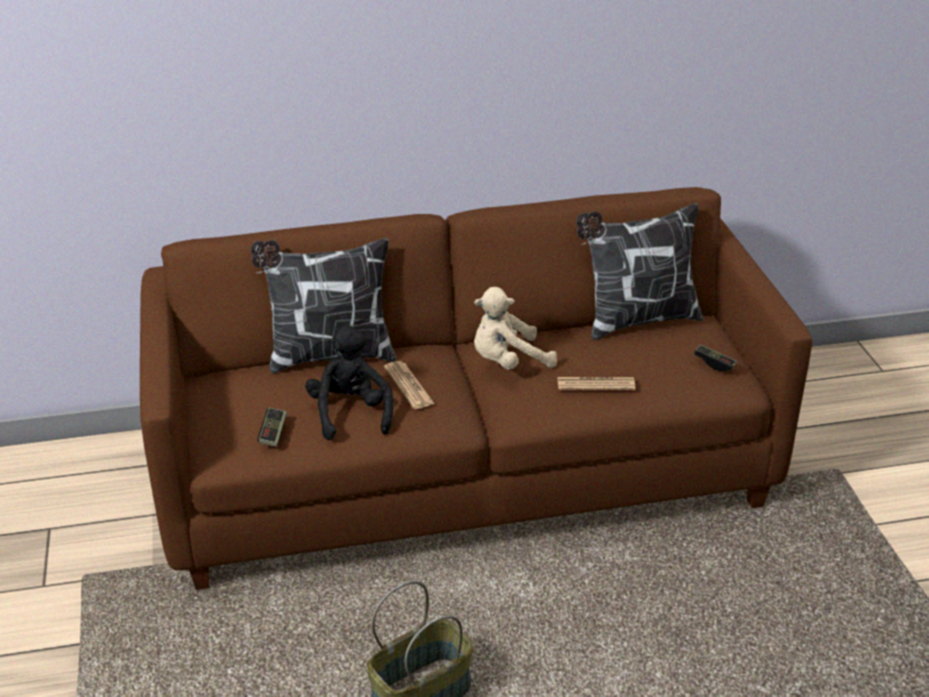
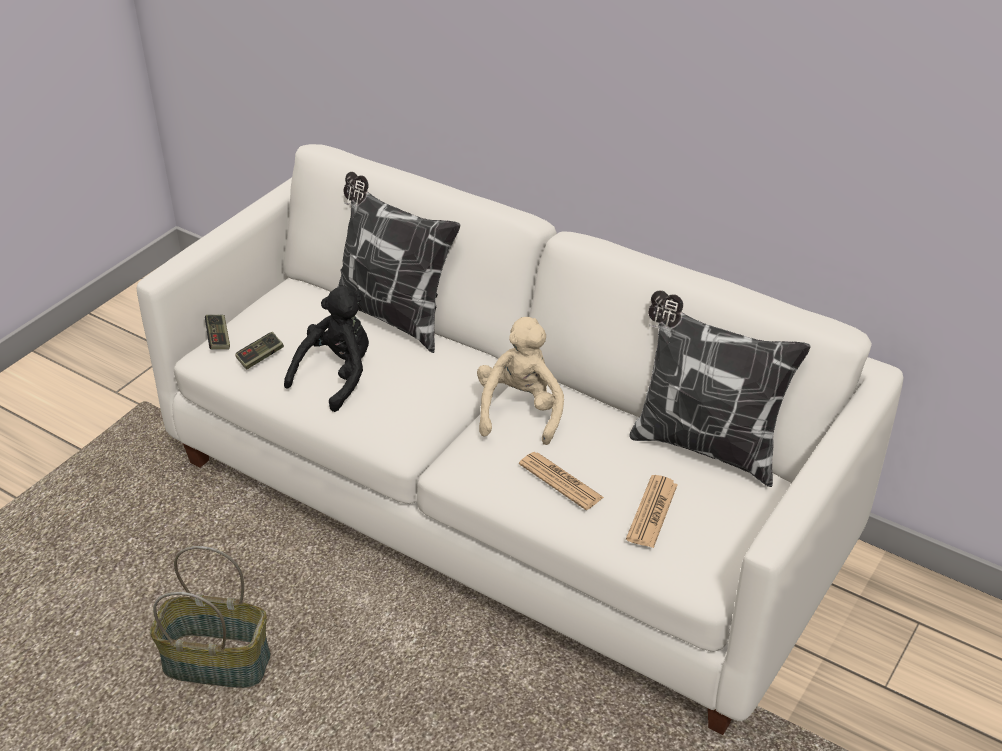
camera: 45 degrees right, 5 degrees up
brown sofa [140,187,812,590] -> white sofa [137,144,904,735]
newspaper [384,361,434,409] -> newspaper moved to [626,475,678,548]
beige plush toy [474,287,557,370] -> beige plush toy turned 75 degrees clockwise [477,317,564,445]
game controller [694,345,737,372] -> game controller moved to [205,315,230,350]

